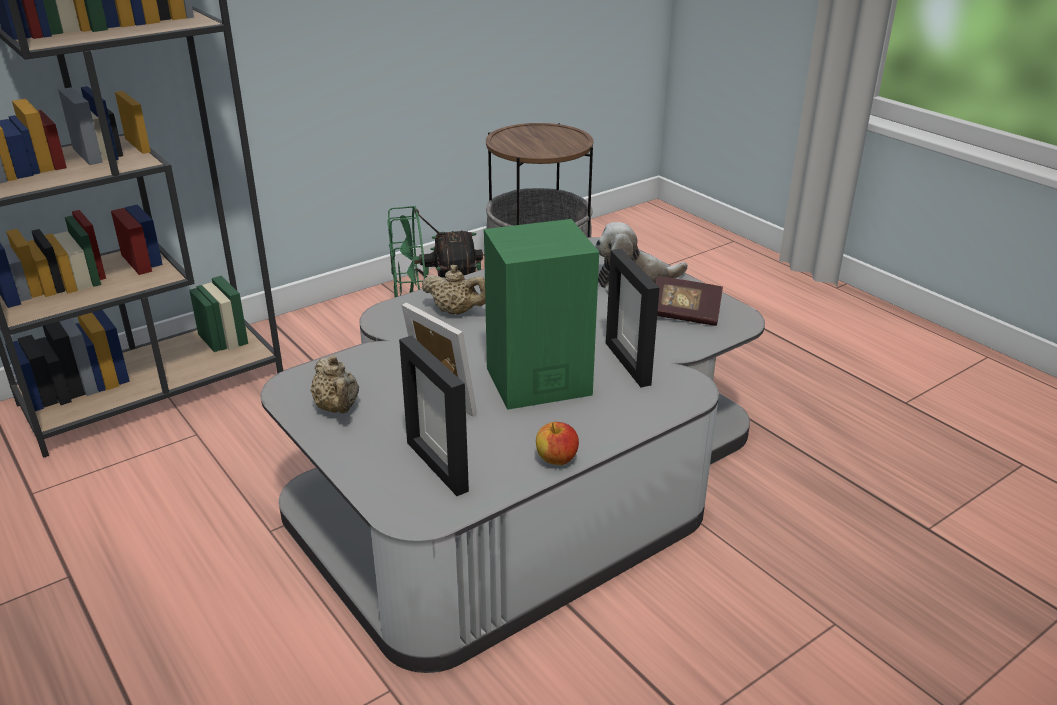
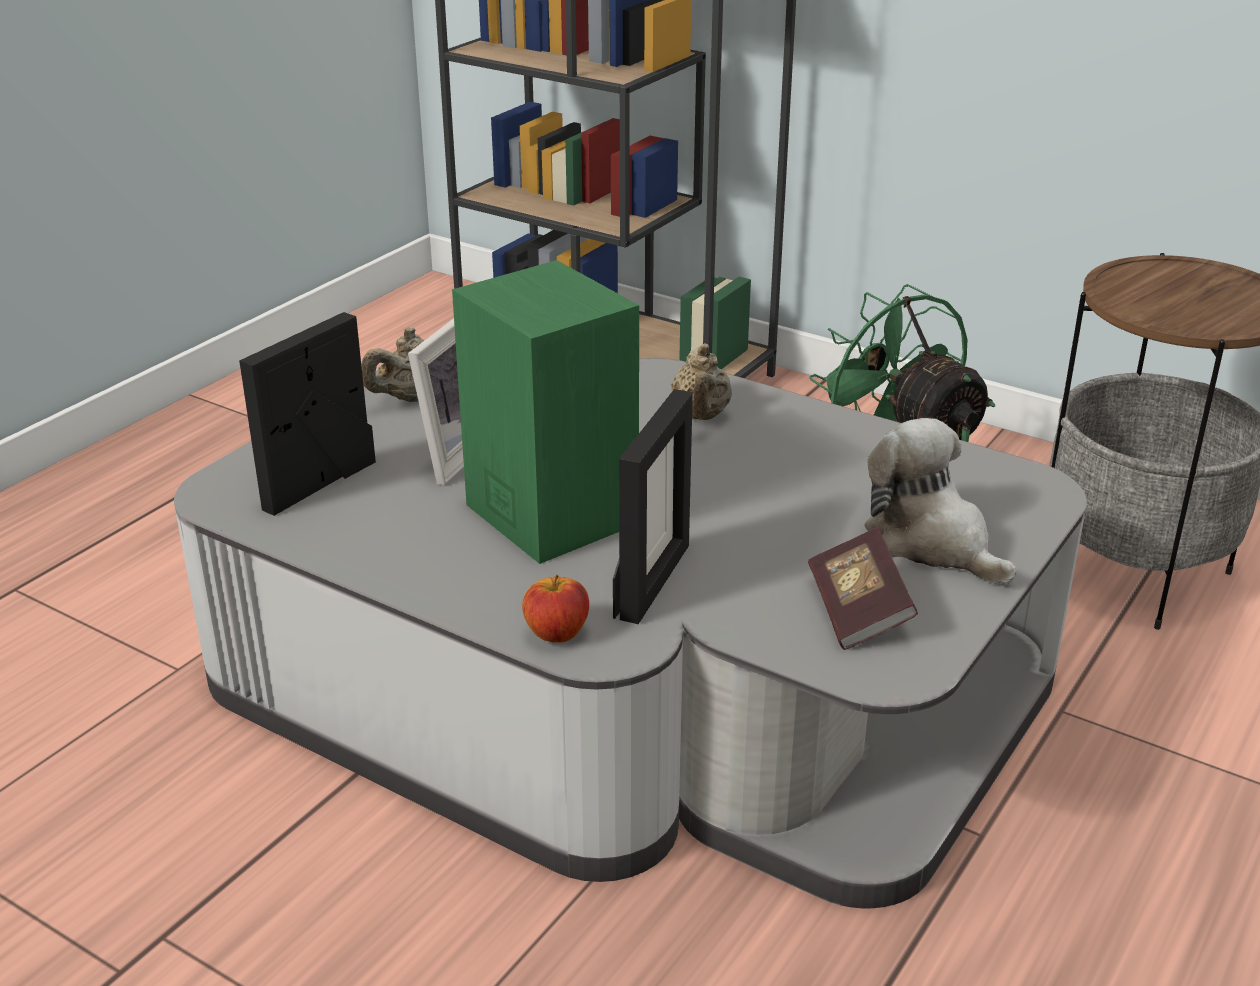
camera: 70 degrees right, 0 degrees up
apple [536,422,579,465] -> apple moved to [522,574,589,643]
picture frame [606,249,660,387] -> picture frame turned 150 degrees clockwise [613,389,693,624]

